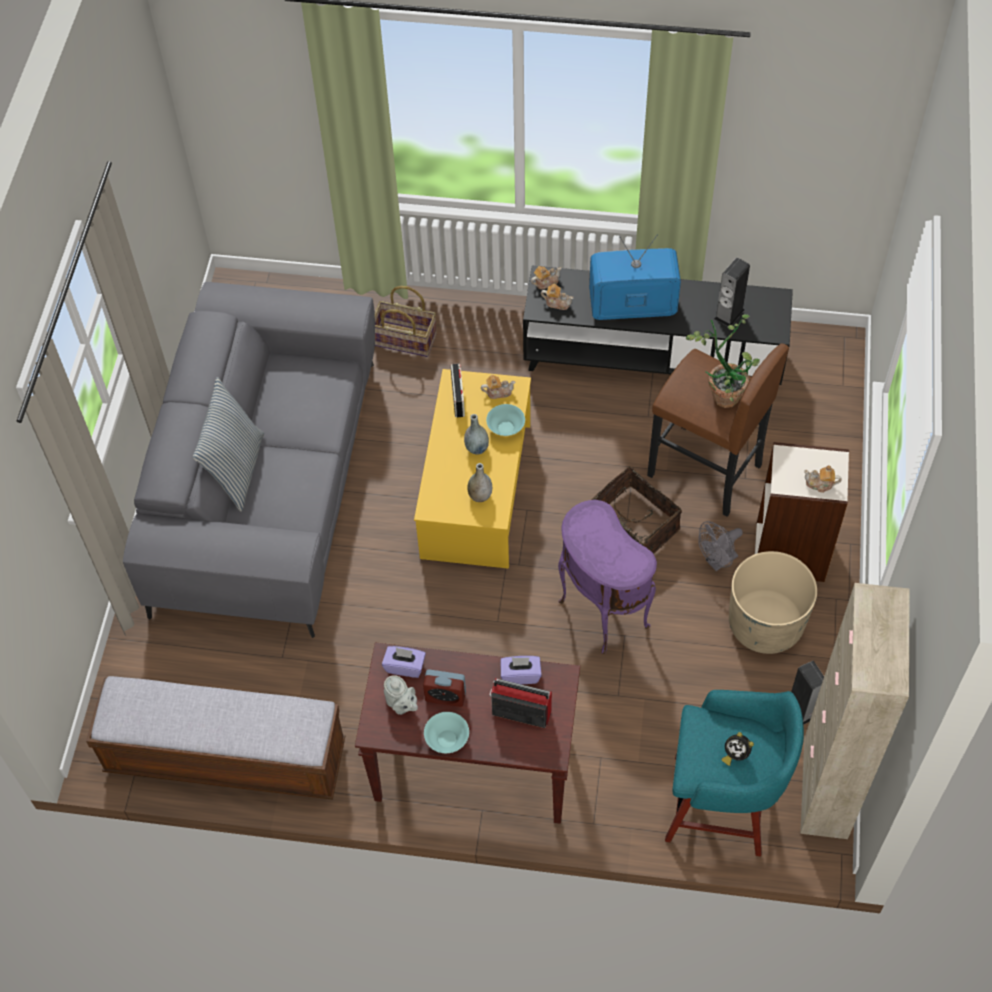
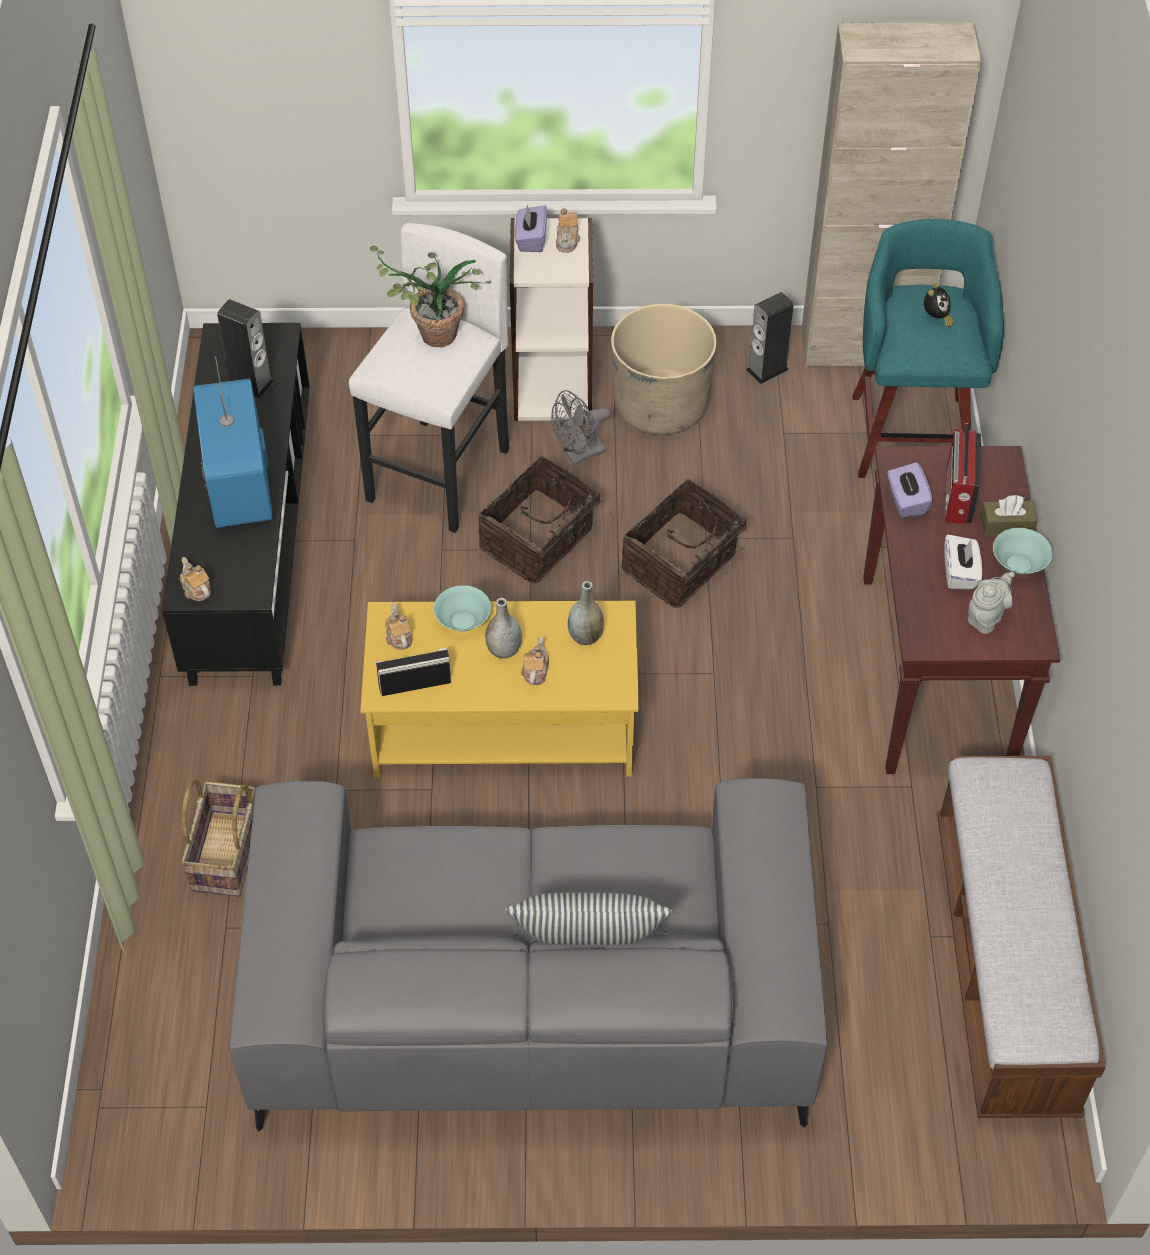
camera: 100 degrees left, 5 degrees down
purple tissue box [382,646,426,678] -> purple tissue box moved to [515,205,547,252]
alarm clock [423,669,466,707] -> white tissue box [944,534,982,589]
teapot [541,284,573,310] -> teapot moved to [521,637,549,685]
purple side table [558,500,657,654] -> basket [621,479,757,608]
brown stool [647,344,789,517] -> white stool [349,223,509,533]
grey fan [698,521,743,571] -> grey fan turned 105 degrees clockwise [551,390,610,465]
none -> brown tissue box [980,495,1038,536]

